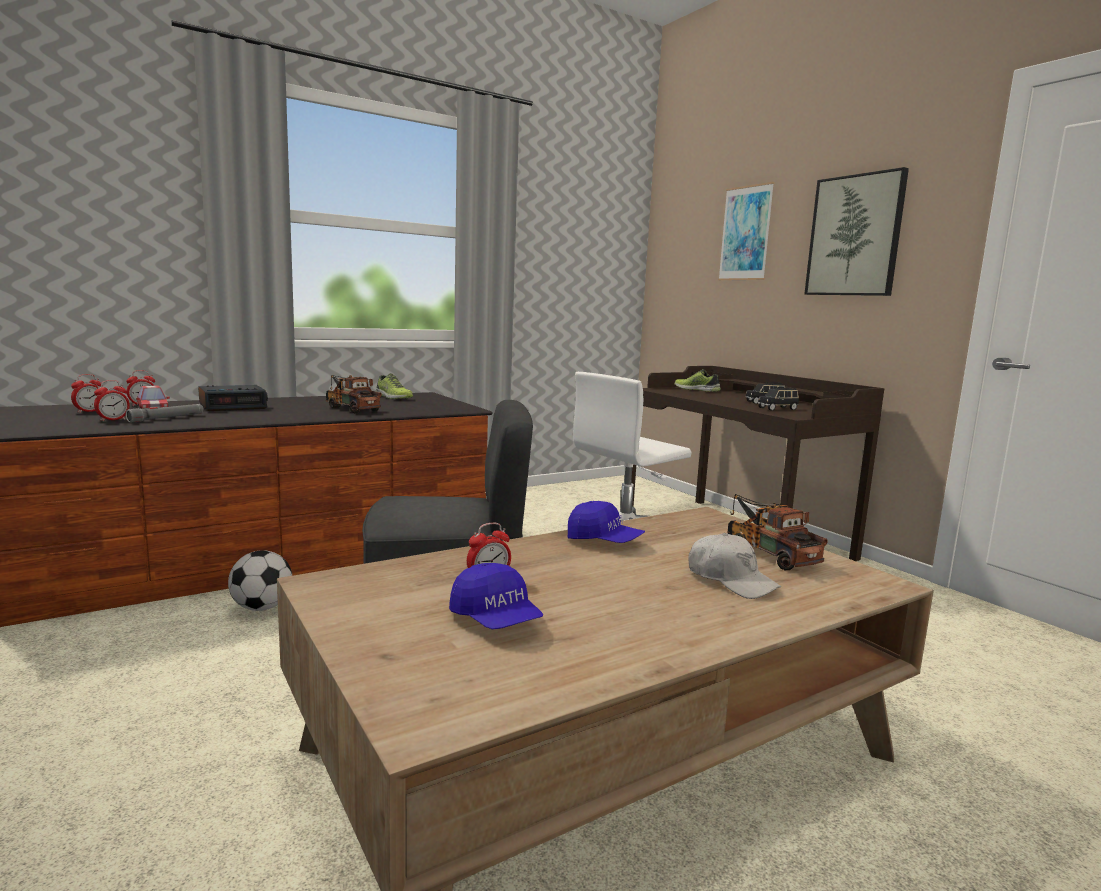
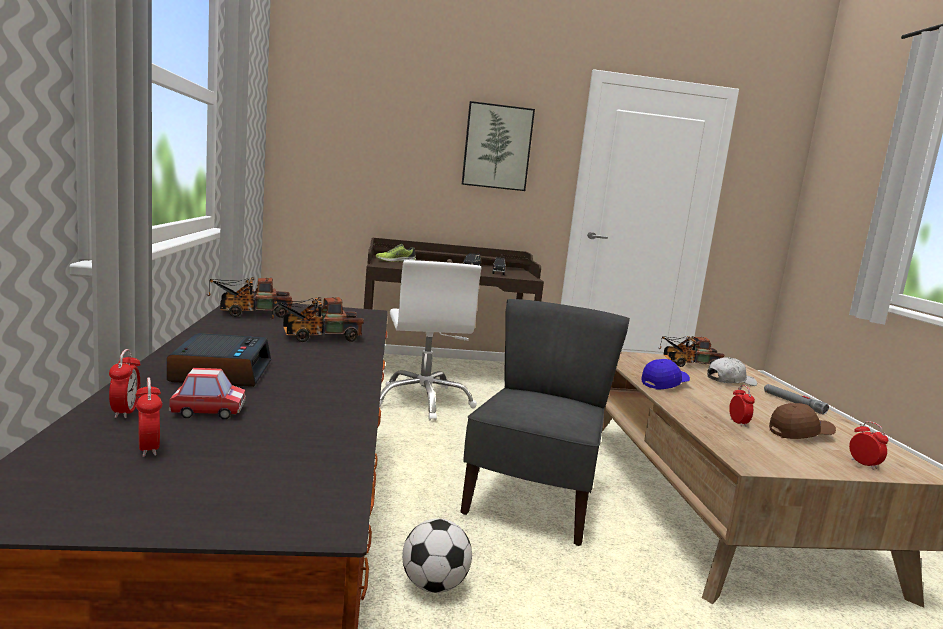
camera: 65 degrees left, 0 degrees up
alarm clock [94,380,130,421] -> alarm clock moved to [849,421,888,470]
grey flashlight [126,404,204,423] -> grey flashlight moved to [764,384,829,415]
shoe [376,373,413,399] -> toy truck [207,277,293,318]
blue cap [449,563,543,630] -> brown cap [769,403,836,439]
picture [718,182,774,280] -> none

